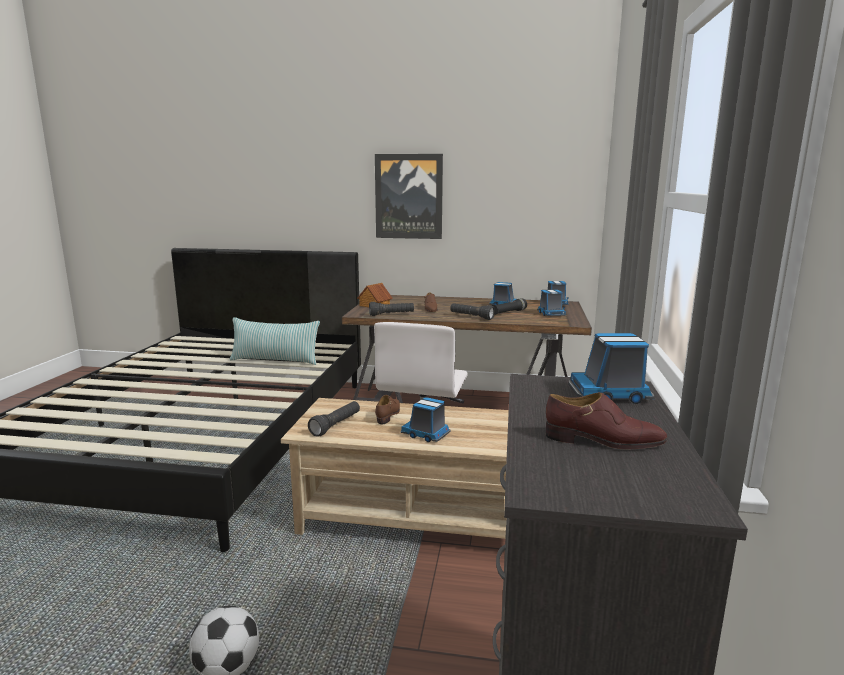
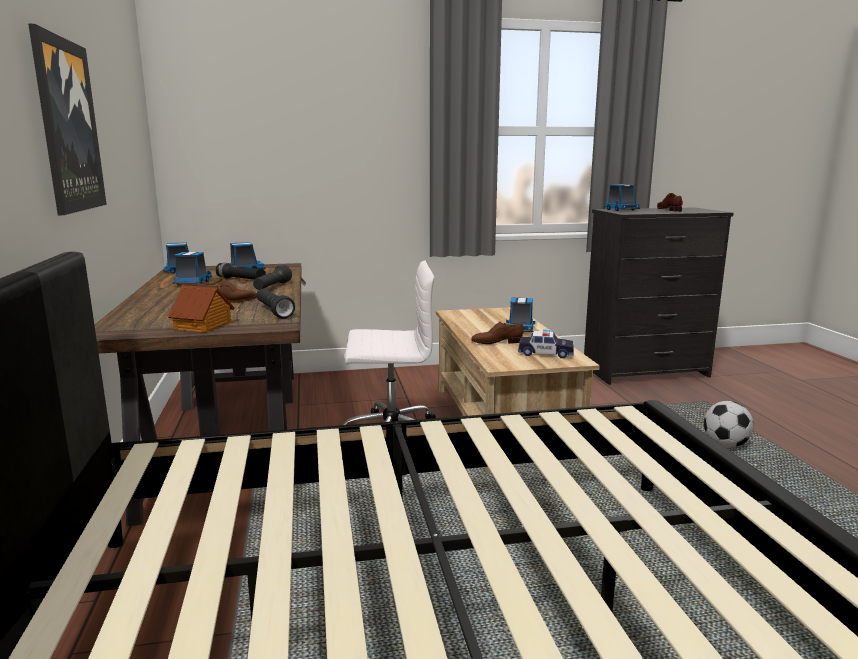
camera: 110 degrees left, 0 degrees up
pillow [230,317,320,365] -> none
black flashlight [308,401,360,437] -> toy car [518,330,574,358]

